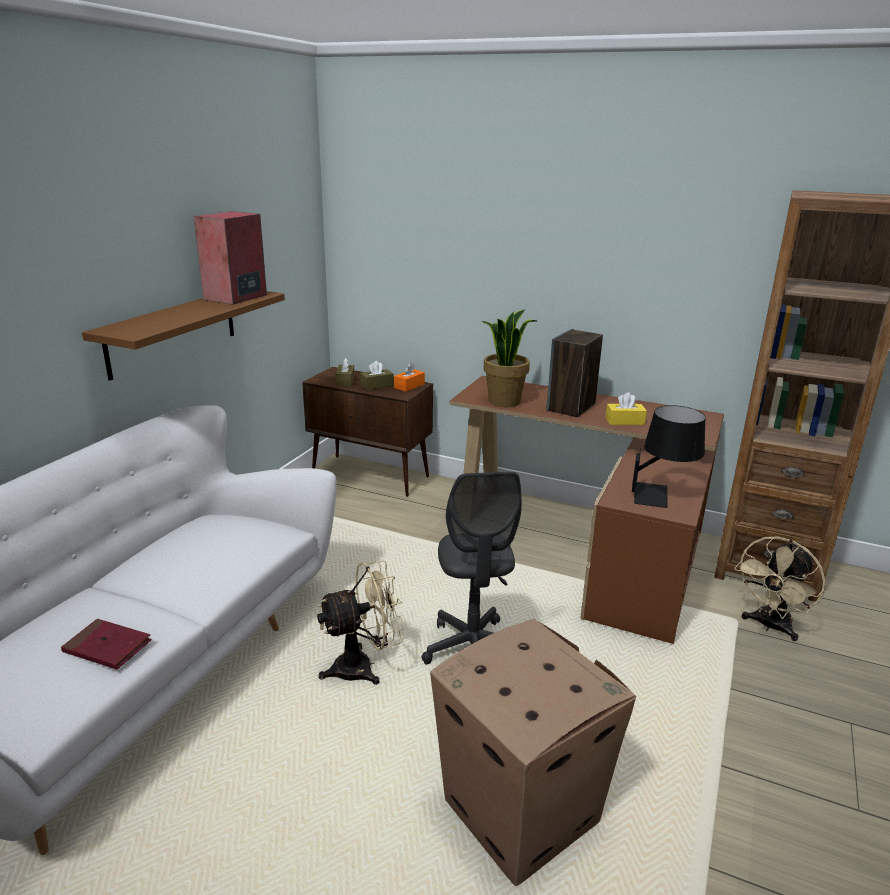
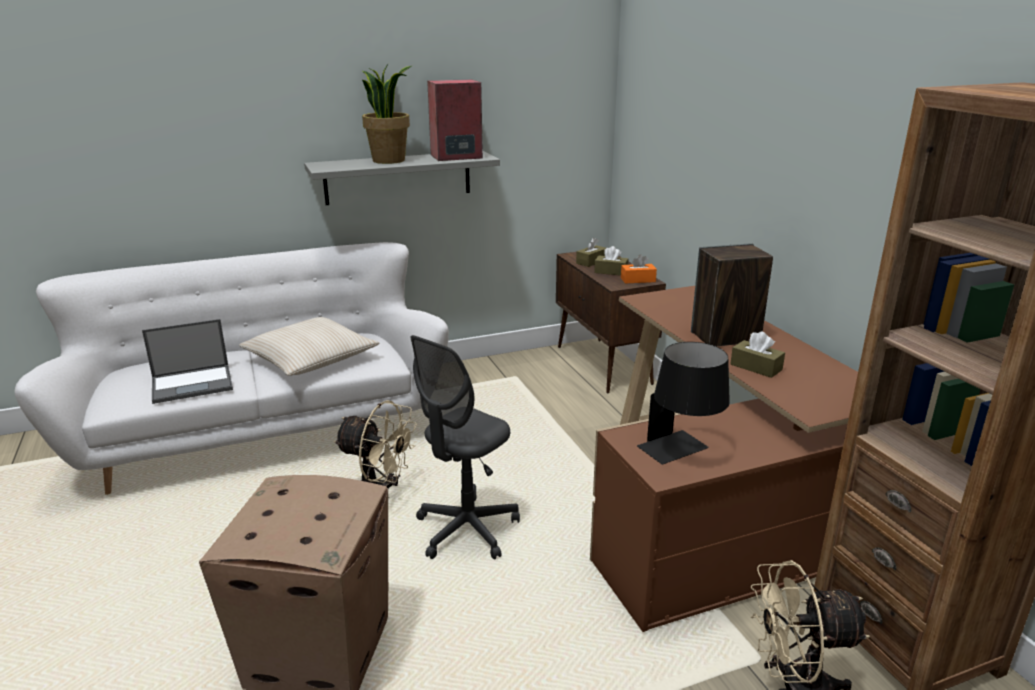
camera: 45 degrees right, 0 degrees up
red book [61,619,152,670] -> laptop [142,319,233,404]
brown shelf [82,291,285,381] -> grey shelf [304,151,500,205]
potted plant [481,309,537,407] -> potted plant moved to [362,64,412,164]
yellow tissue box [606,392,647,425] -> brown tissue box [730,331,785,378]
none -> beige pillow [239,317,380,376]

